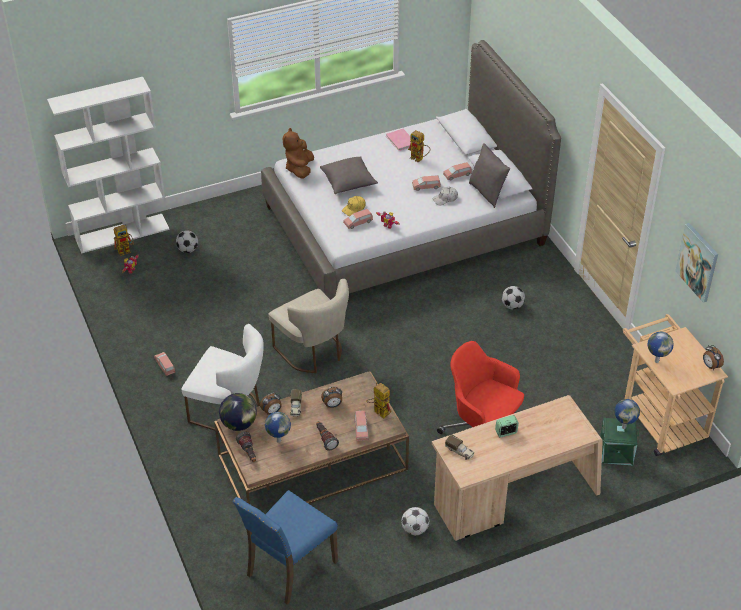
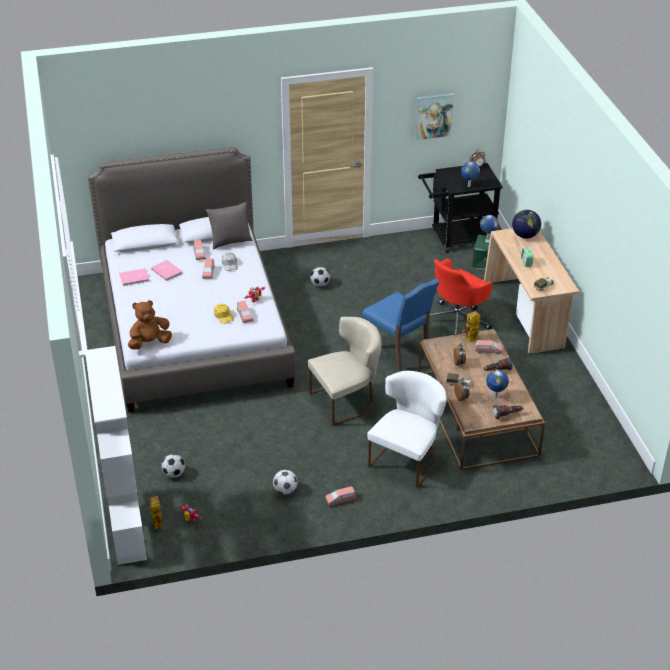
camera: 80 degrees left, 5 degrees down
globe [219,393,257,431] -> globe moved to [512,210,541,239]
blue chair [233,490,338,604] -> blue chair moved to [362,279,439,372]
brown plush toy [283,128,314,179] -> brown plush toy turned 135 degrees clockwise [128,300,172,349]
grey pillow [320,157,378,194] -> none
football [401,507,429,535] -> football moved to [273,470,298,494]
toy robot [408,130,430,163] -> pink book [151,260,183,281]
beige cart [623,314,728,456] -> black cart [418,163,503,253]

